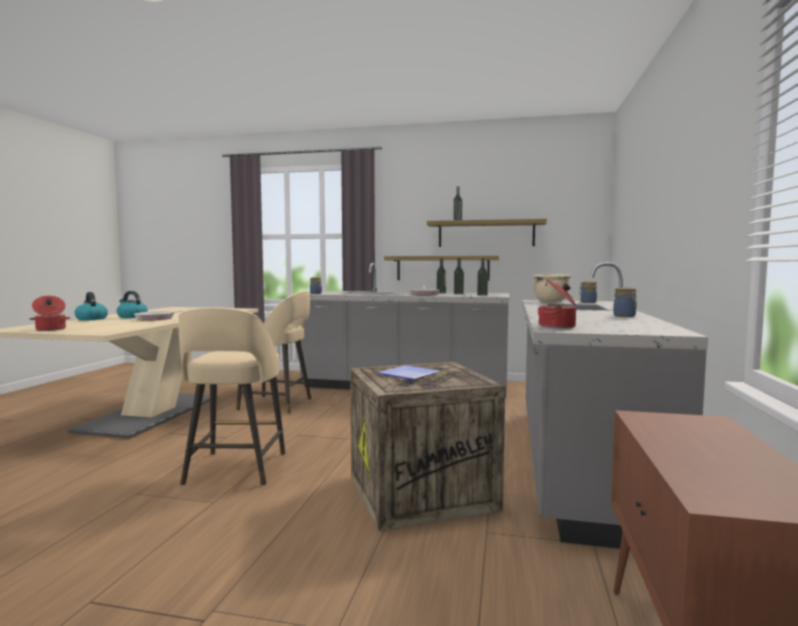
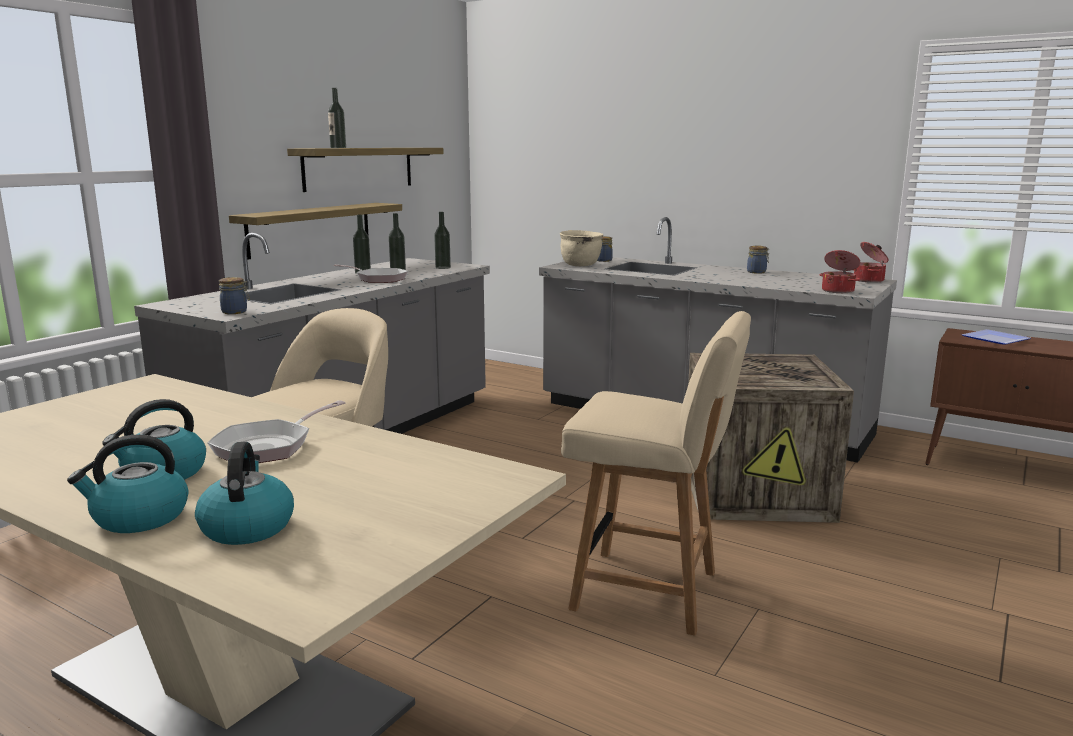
camera: 70 degrees left, 10 degrees up
cooking pot [29,296,71,331] -> cooking pot moved to [854,242,889,283]
beige stool [179,307,285,486] -> beige chair [561,311,751,636]
plate [378,365,440,380] -> plate moved to [962,329,1031,344]
none -> kettle [195,442,294,545]

